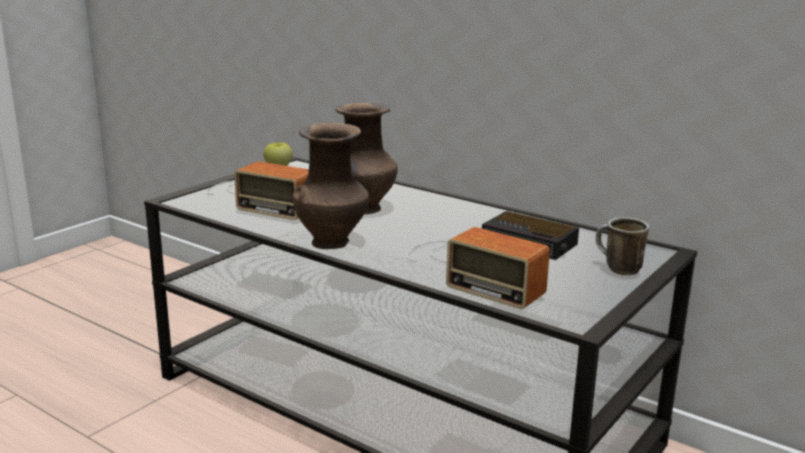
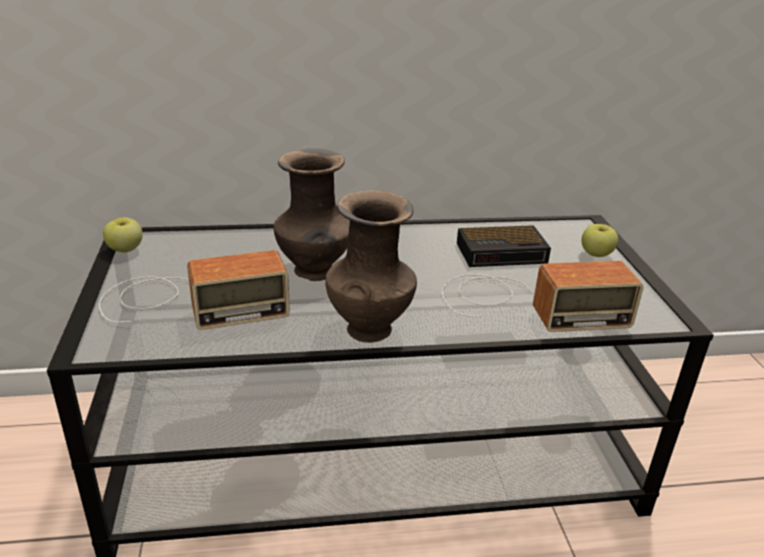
camera: 45 degrees left, 10 degrees up
mug [596,217,649,275] -> apple [581,224,618,257]

